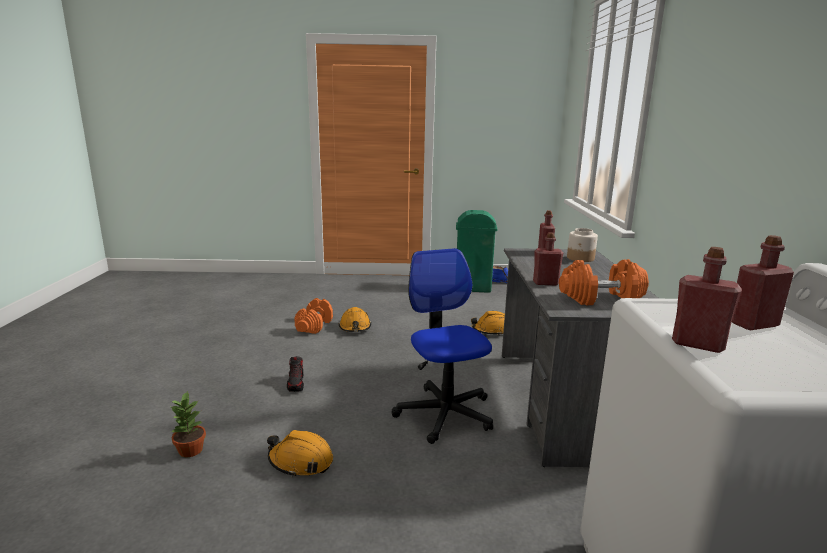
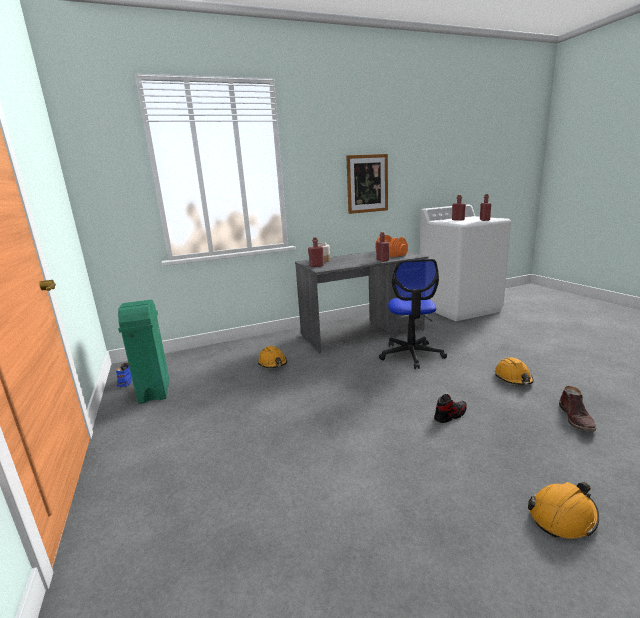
camera: 110 degrees left, 0 degrees up
potted plant [171,390,206,457] -> brown boot [559,386,596,431]
orange dumbbell [294,298,333,334] -> none
orange hard hat [339,307,371,332] -> orange hard hat moved to [528,482,599,539]
office chair [392,248,493,444] -> office chair turned 45 degrees counterclockwise [379,259,447,369]
none -> picture [346,154,388,214]

